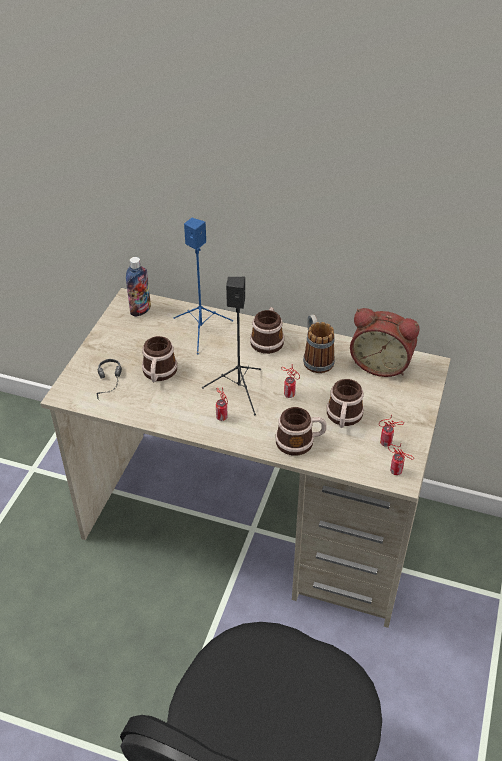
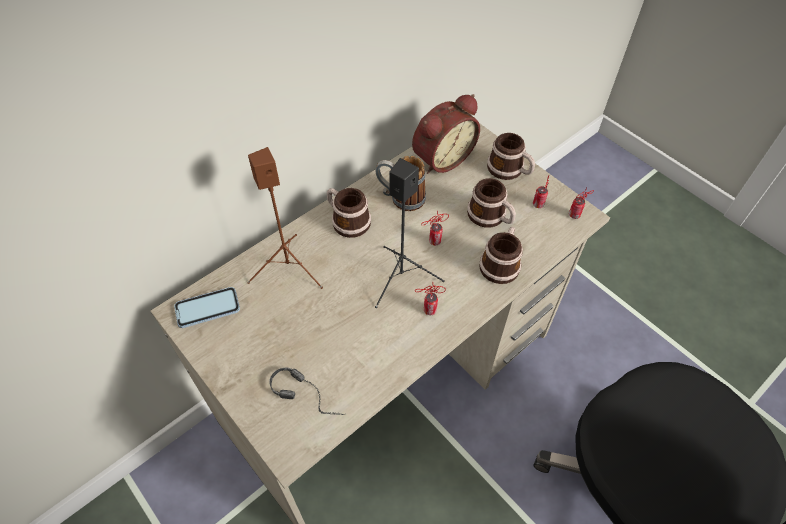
camera: 60 degrees left, 10 degrees up
bottle [126,257,151,317] -> phone [174,287,240,328]
mug [142,336,177,382] -> mug moved to [487,133,535,180]
blue speaker [174,218,233,354] -> brown speaker [247,147,323,289]

